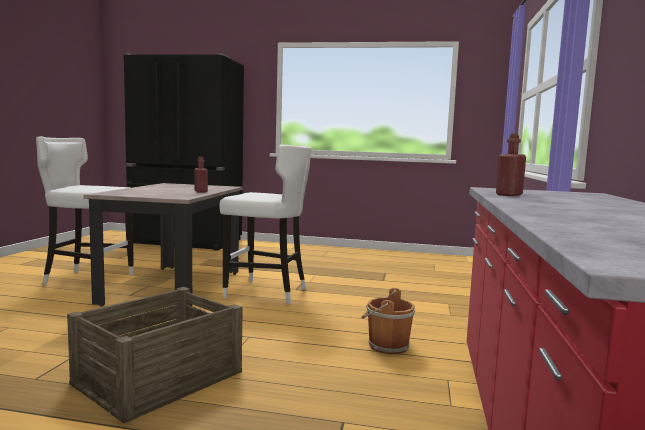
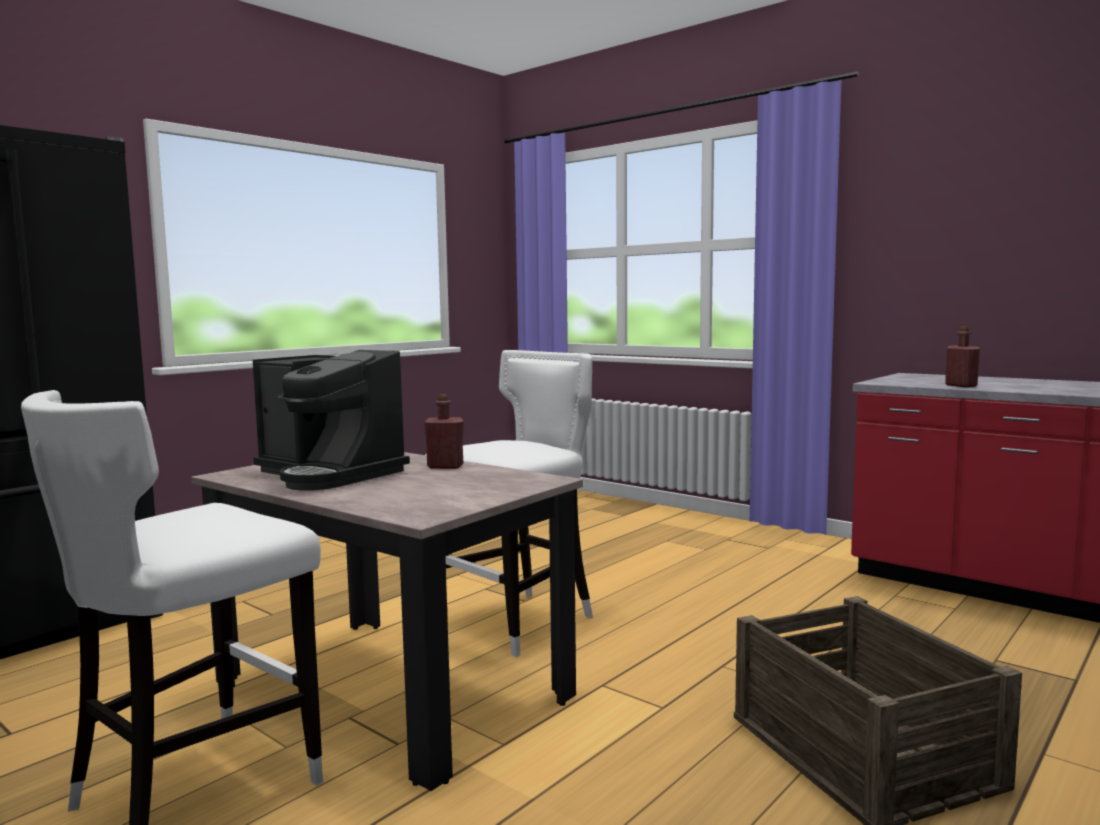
camera: 60 degrees left, 0 degrees up
brown bucket [361,288,415,354] -> none
none -> coffee machine [253,350,410,491]

